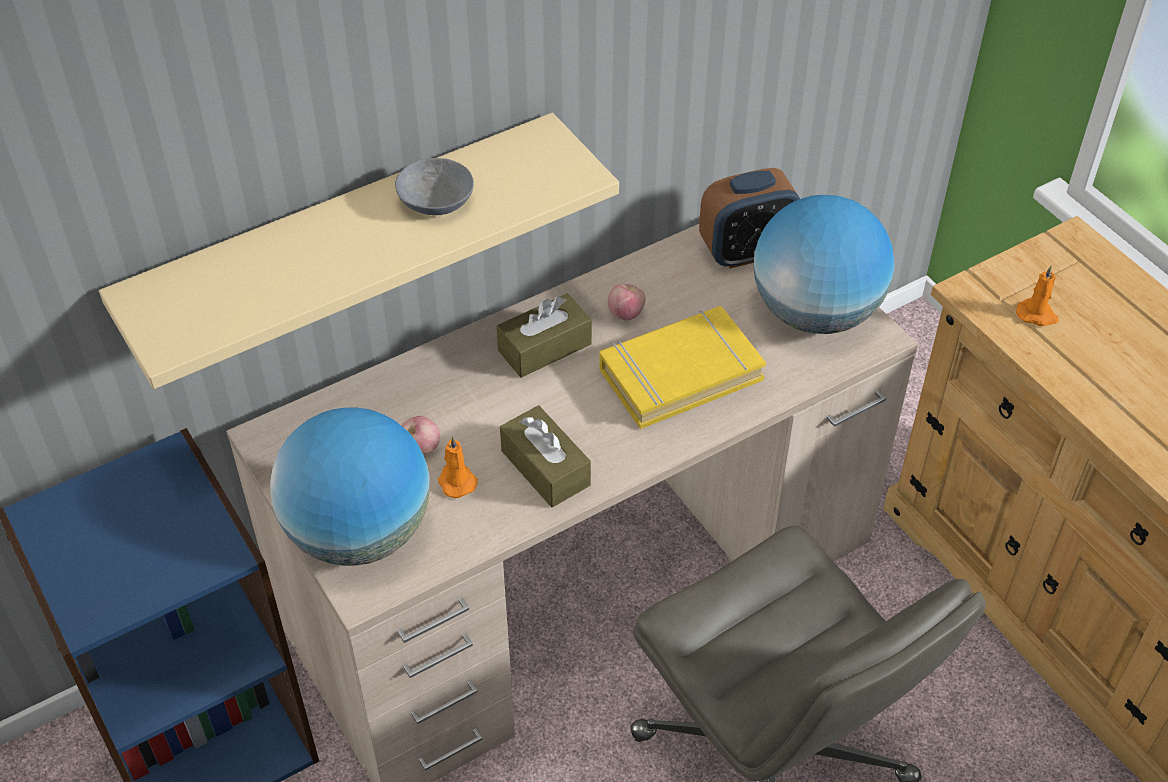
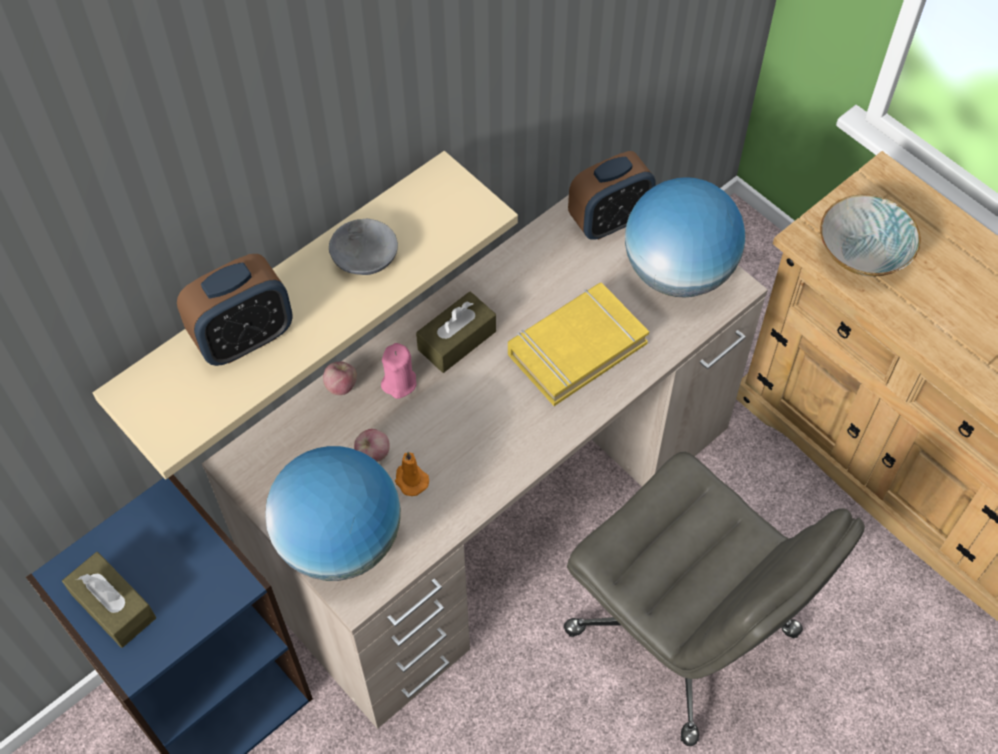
camera: 10 degrees left, 10 degrees up
brown tissue box [500,405,591,507] -> brown tissue box moved to [62,552,156,648]
apple [608,284,645,320] -> apple moved to [323,362,357,395]
orange candle [1016,265,1059,326] -> bowl [820,194,921,277]
none -> alarm clock [177,254,293,366]
none -> pink candle [381,343,417,399]

